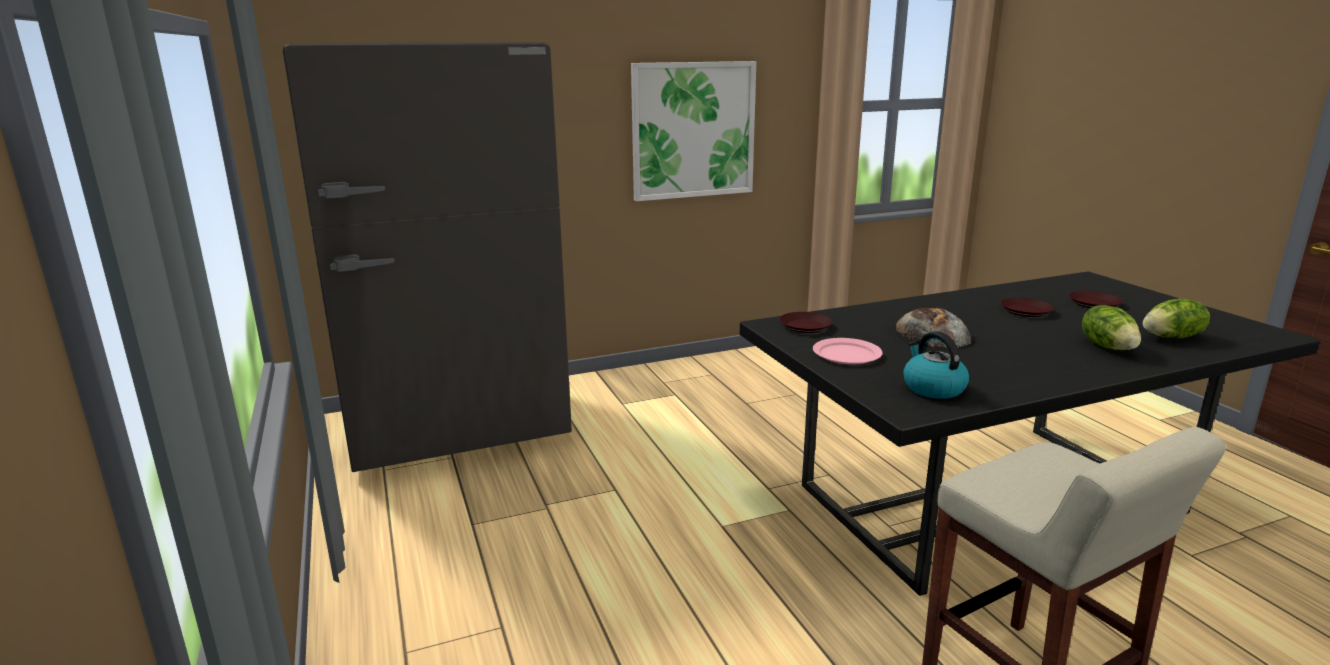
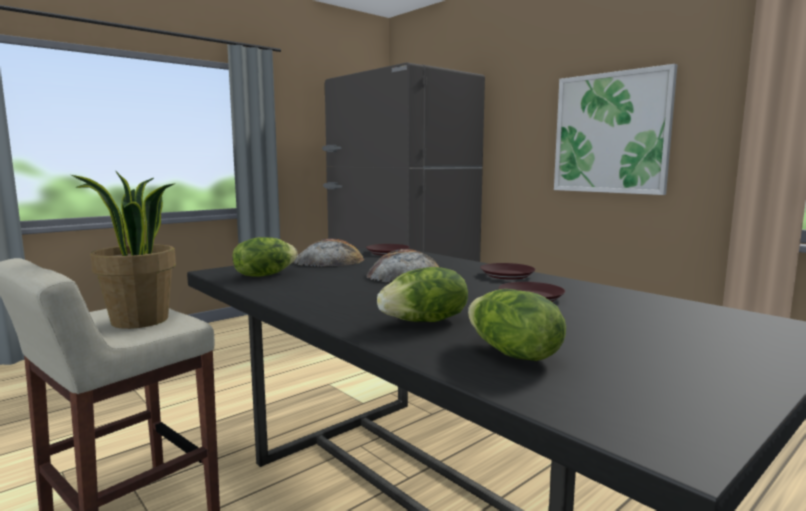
camera: 70 degrees right, 10 degrees down
pink plate [813,338,883,364] -> bread [294,238,364,266]
kettle [903,331,969,399] -> lettuce [232,237,298,277]
brown plate [1069,291,1123,308] -> brown plate moved to [480,263,536,280]
none -> potted plant [71,170,176,329]

